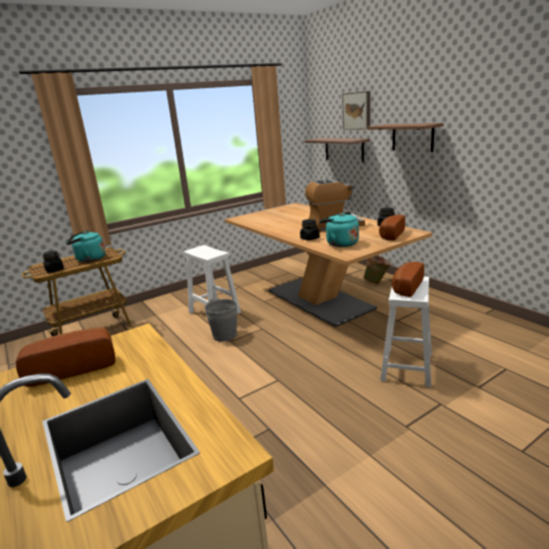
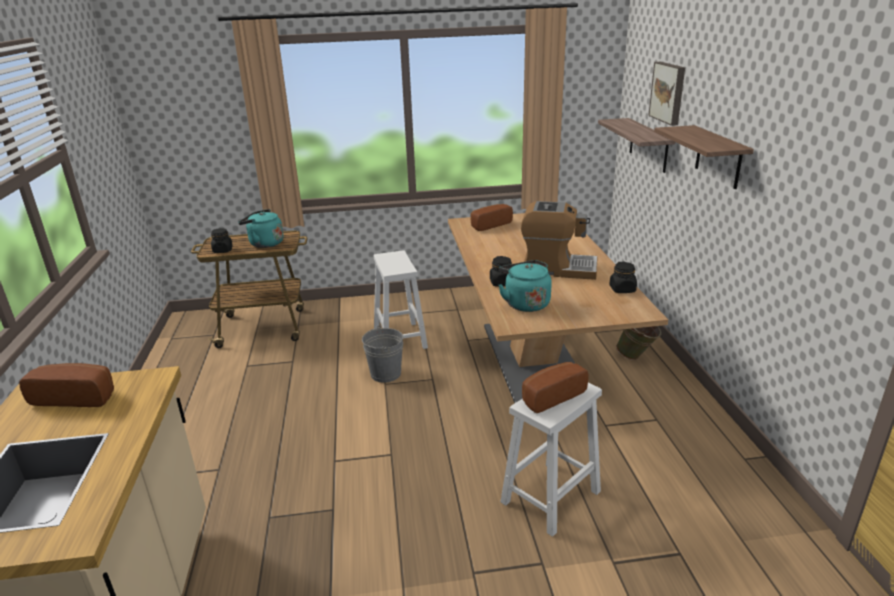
camera: 25 degrees right, 5 degrees up
bread [379,215,405,241] -> bread moved to [470,204,513,231]

